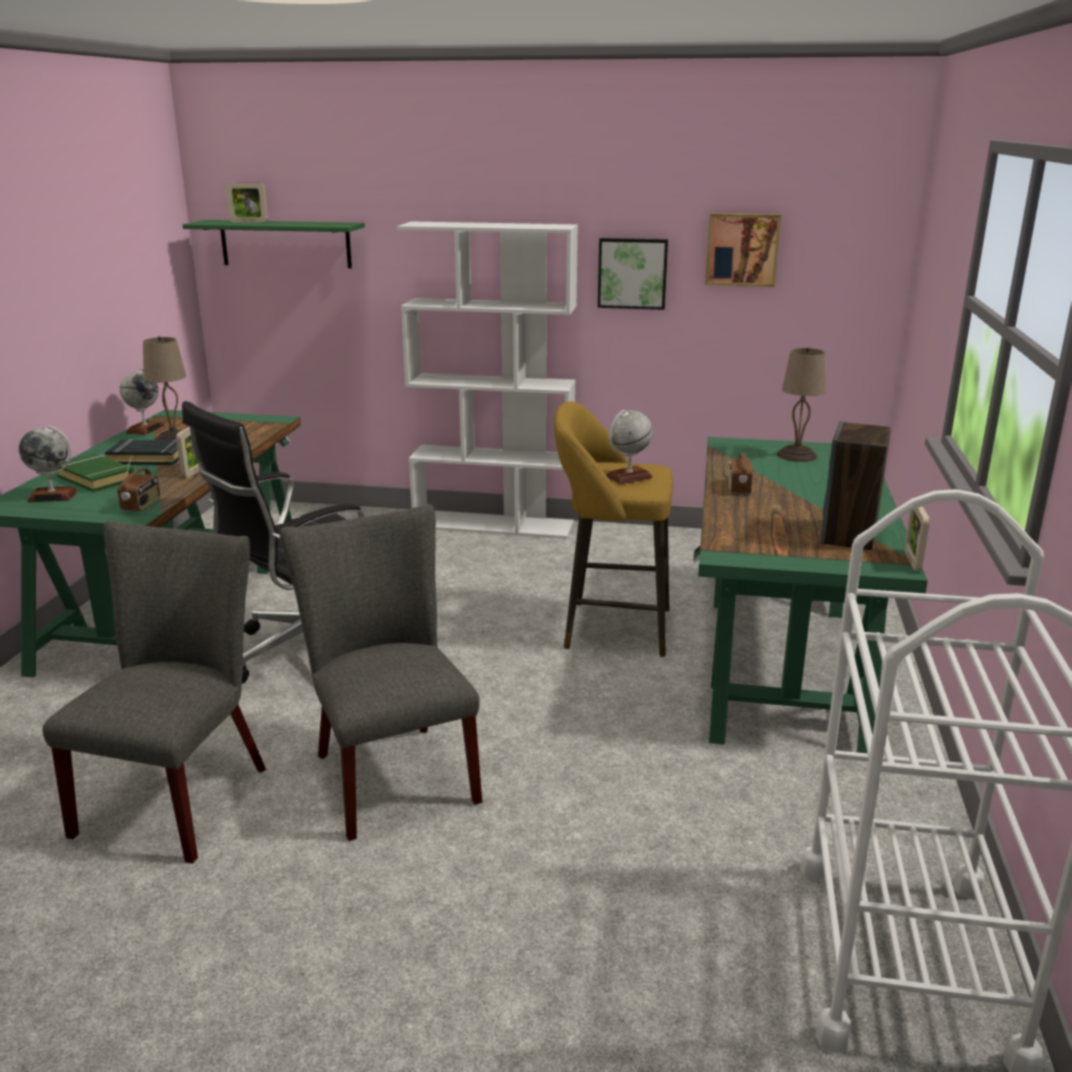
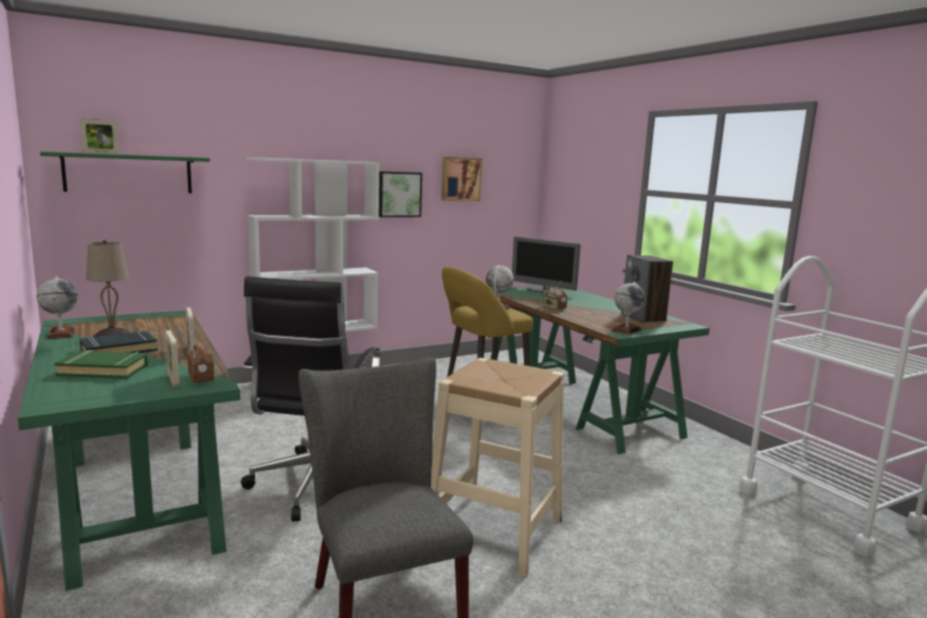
camera: 40 degrees left, 10 degrees down
globe [19,425,78,502] -> globe moved to [612,281,645,335]
grey chair [280,504,482,841] -> beige stool [431,358,564,577]
beige table lamp [777,347,826,462] -> monitor [512,237,581,293]
picture frame [904,506,930,571] -> picture frame moved to [165,330,180,387]

